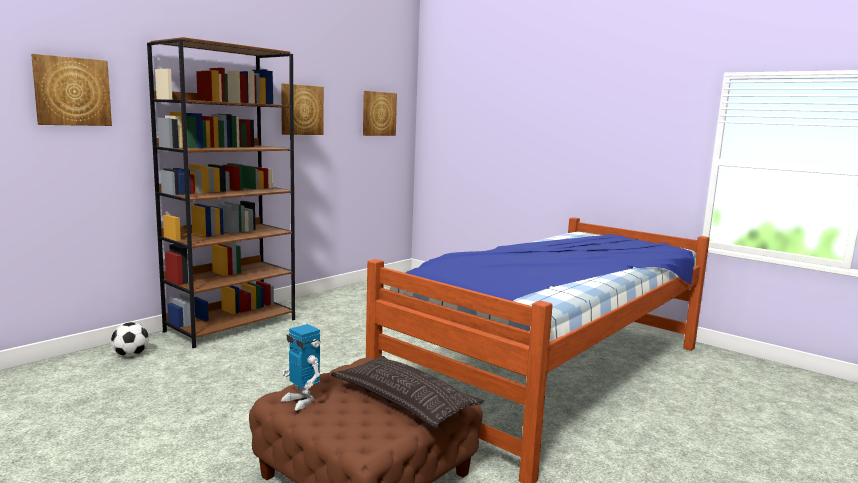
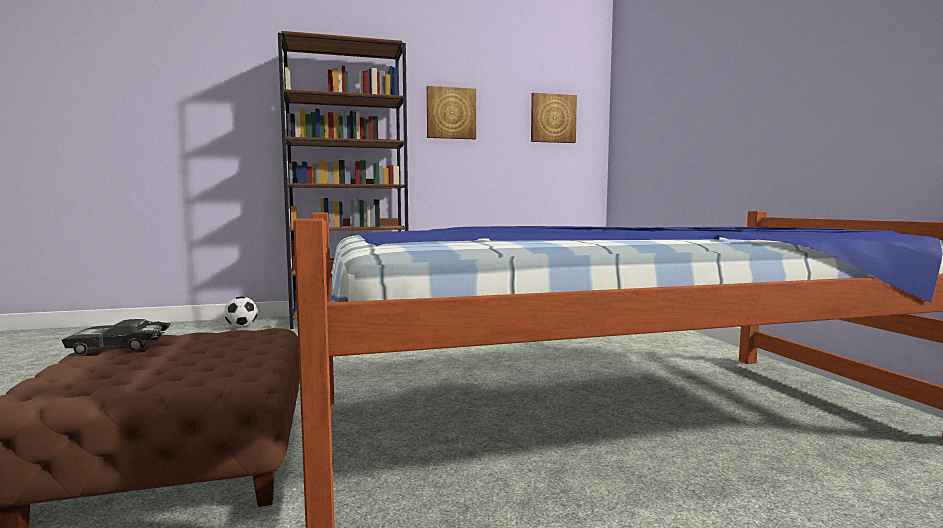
camera: 35 degrees right, 5 degrees down
picture [31,54,112,126] -> none
toy robot [281,324,320,410] -> black toy car [62,319,171,354]
pillow [331,356,484,428] -> none

